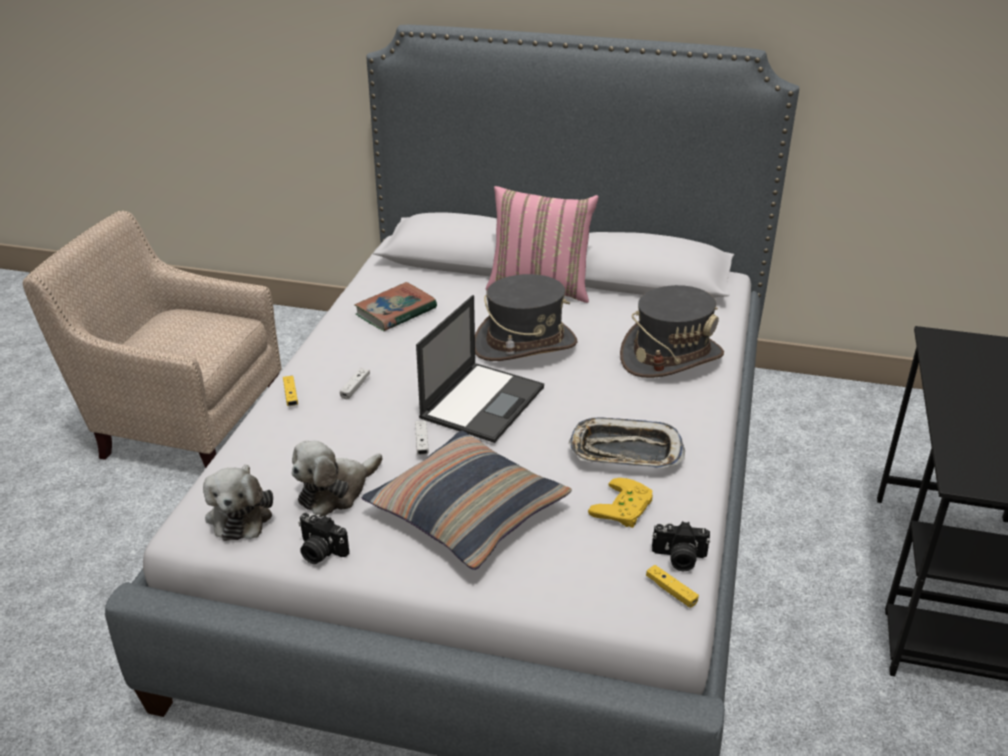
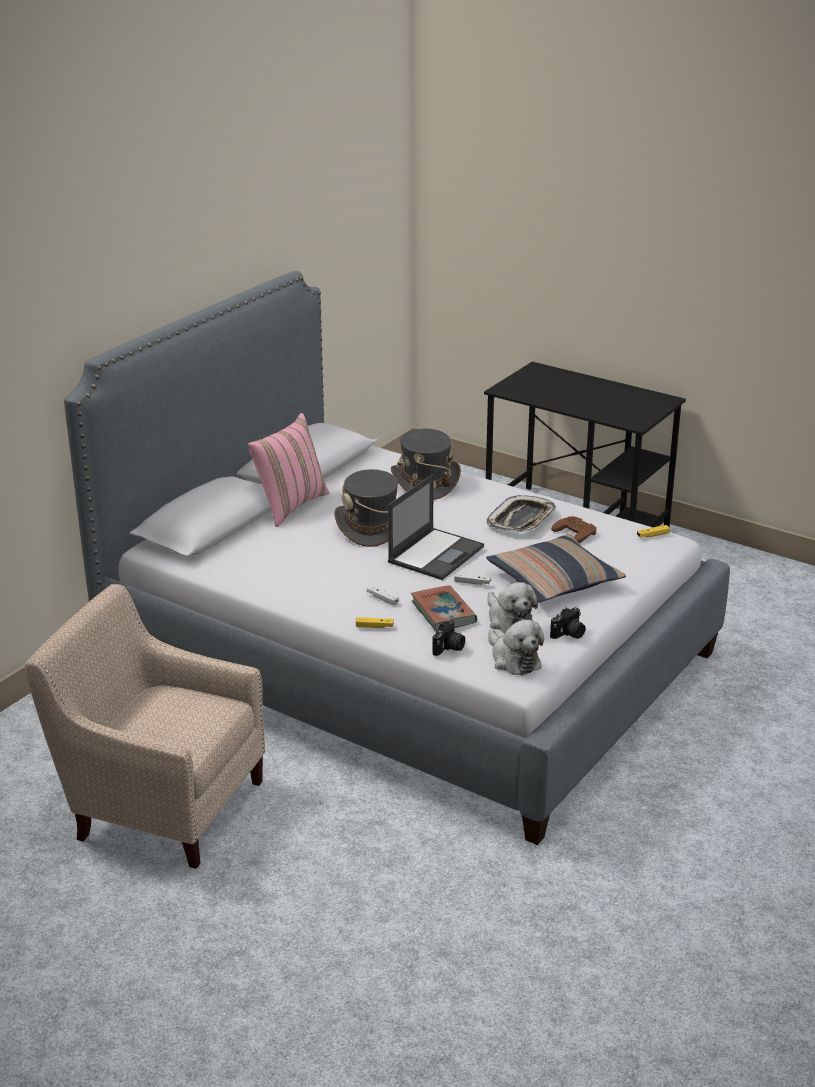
camera: 70 degrees left, 5 degrees down
beige armchair [23,211,282,468] -> beige armchair turned 75 degrees clockwise [25,584,265,869]
plush toy [203,465,273,541] -> plush toy turned 45 degrees clockwise [488,620,544,675]
book [354,282,437,331] -> book moved to [411,585,477,631]
laptop [416,295,544,443] -> laptop turned 75 degrees clockwise [388,474,484,580]
yellow game controller [588,478,653,528] -> brown game controller [551,516,597,543]
camera [652,521,710,571] -> camera moved to [432,620,465,656]

